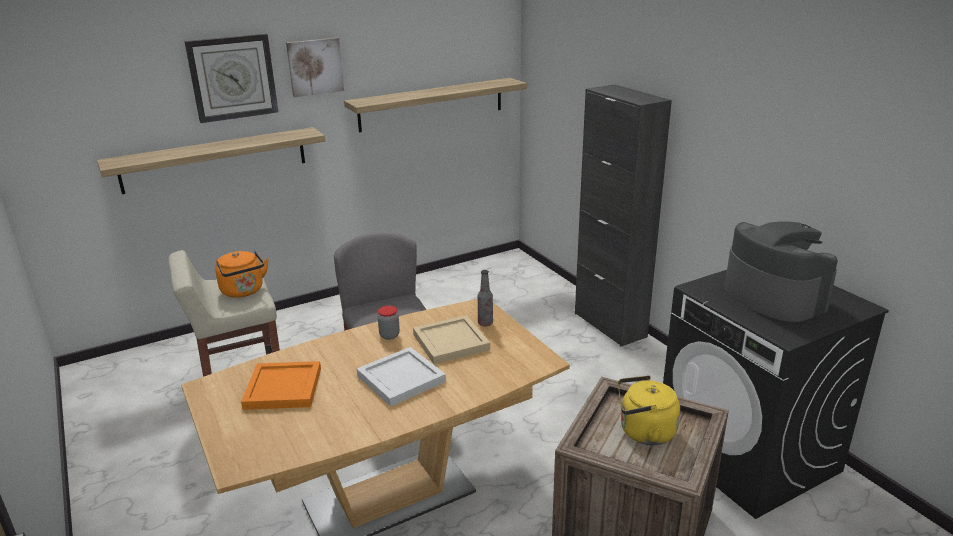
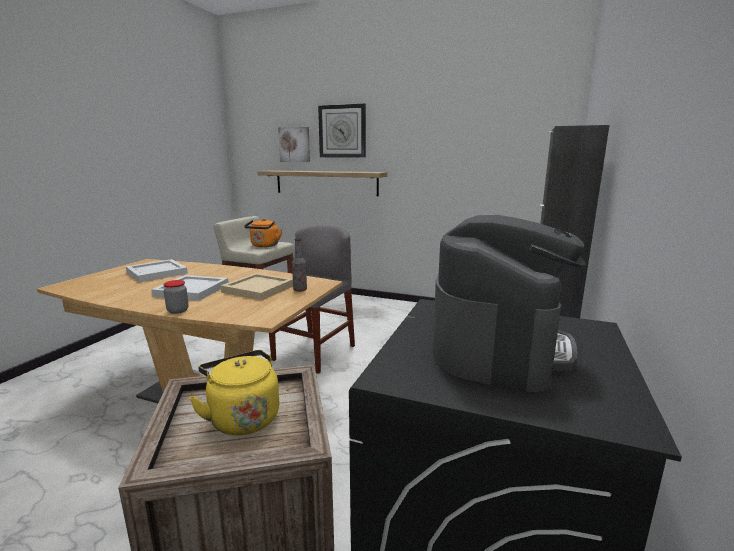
camera: 50 degrees right, 10 degrees down
orange tray [241,361,321,410] -> white tray [126,259,188,282]
picture [286,38,344,97] -> picture moved to [278,127,310,162]
shelf [344,78,527,132] -> none
jar [378,306,400,340] -> jar moved to [163,280,189,314]

